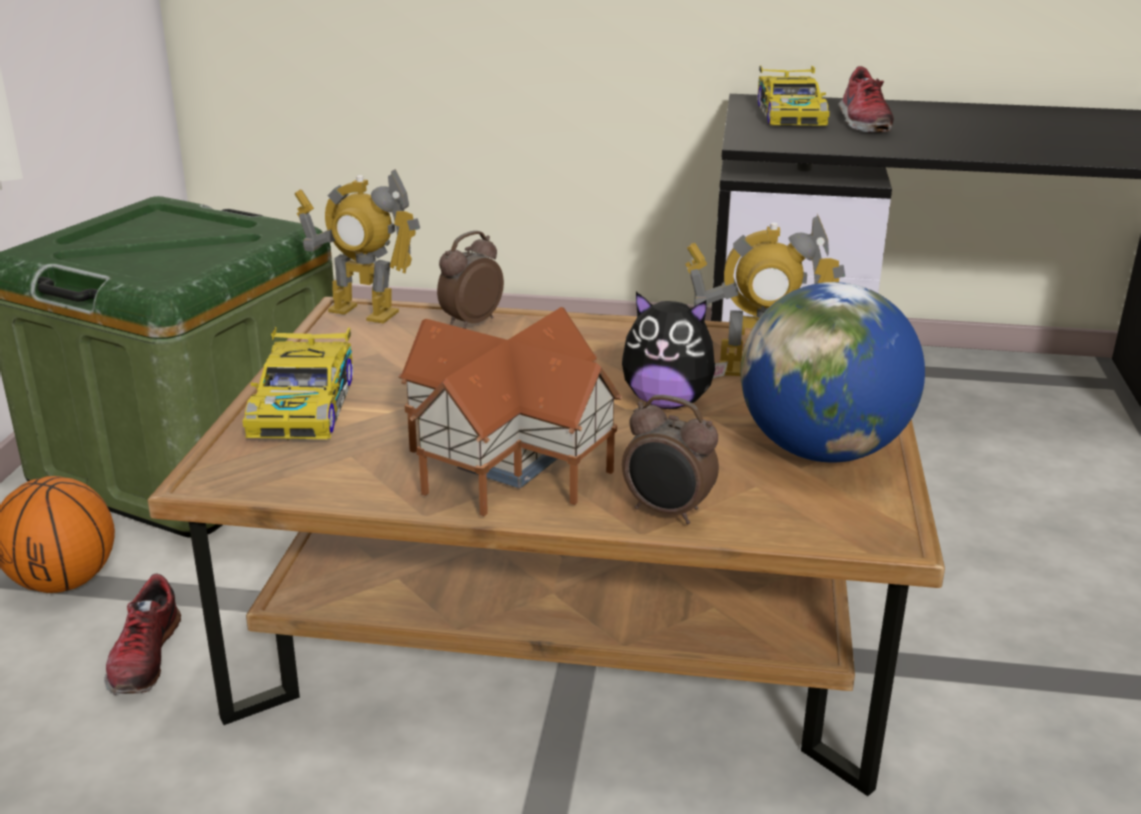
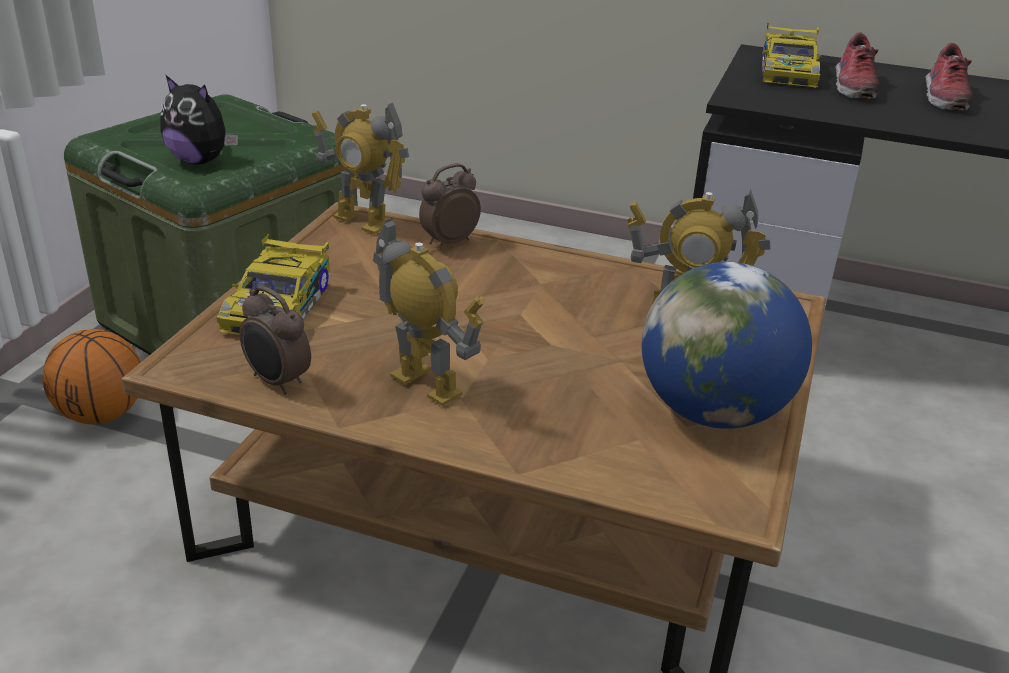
camera: 10 degrees right, 5 degrees up
shoe [104,574,181,695] -> shoe moved to [925,43,973,111]
toy house [398,307,622,516] -> toy robot [373,218,484,406]
plush toy [622,292,728,409] -> plush toy moved to [161,75,238,165]
alarm clock [622,395,719,524] -> alarm clock moved to [239,286,311,395]

